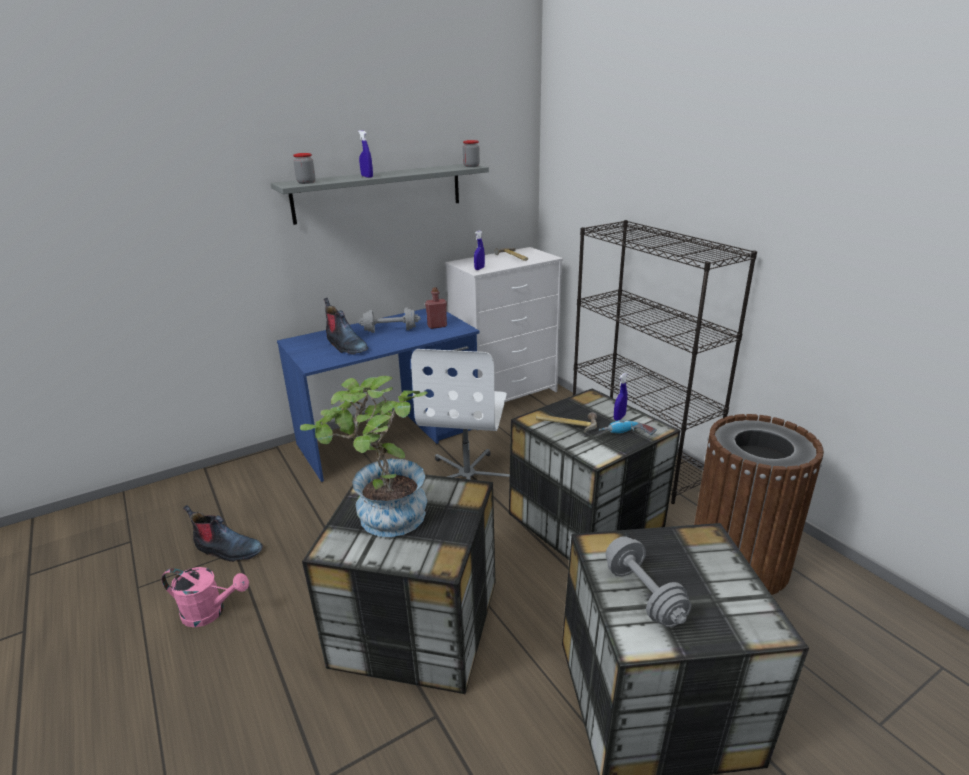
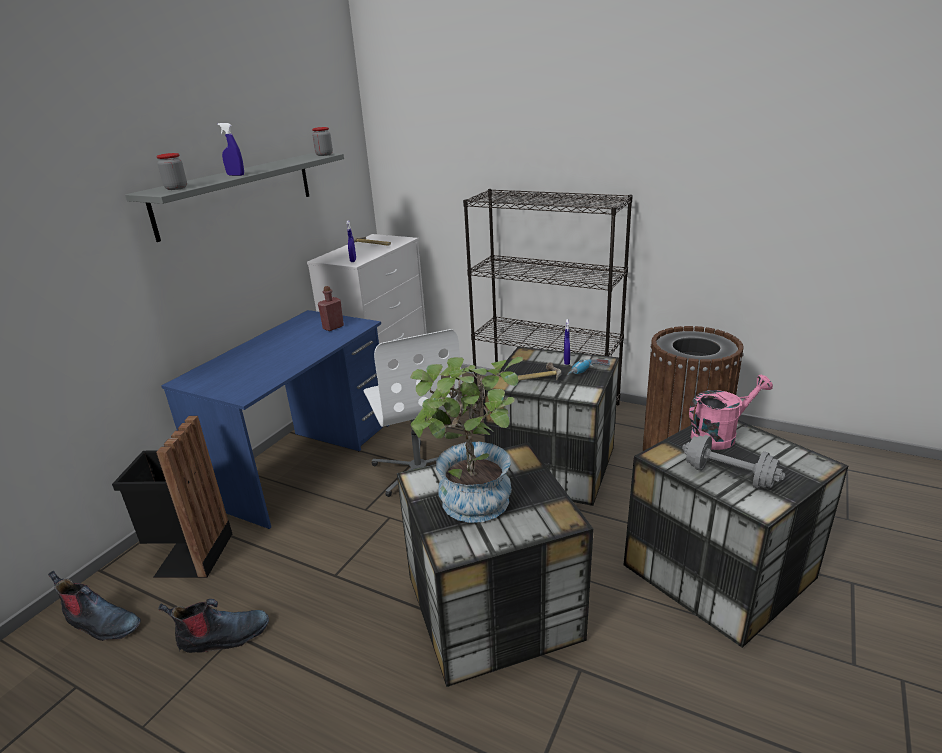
camera: 30 degrees left, 0 degrees up
pink watering can [162,567,249,627] -> pink watering can moved to [689,375,773,450]
boot [324,298,368,355] -> boot moved to [48,571,141,641]
grey dumbbell [359,307,421,333] -> none
none -> black trash can [112,416,232,578]

